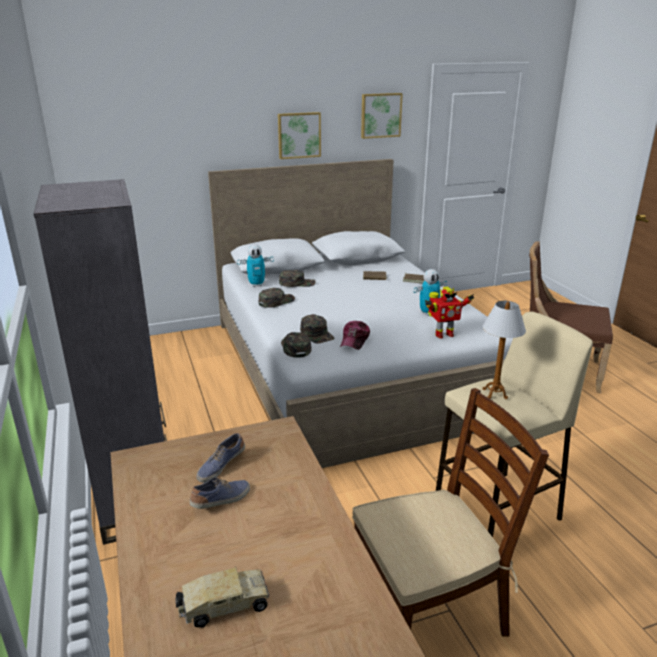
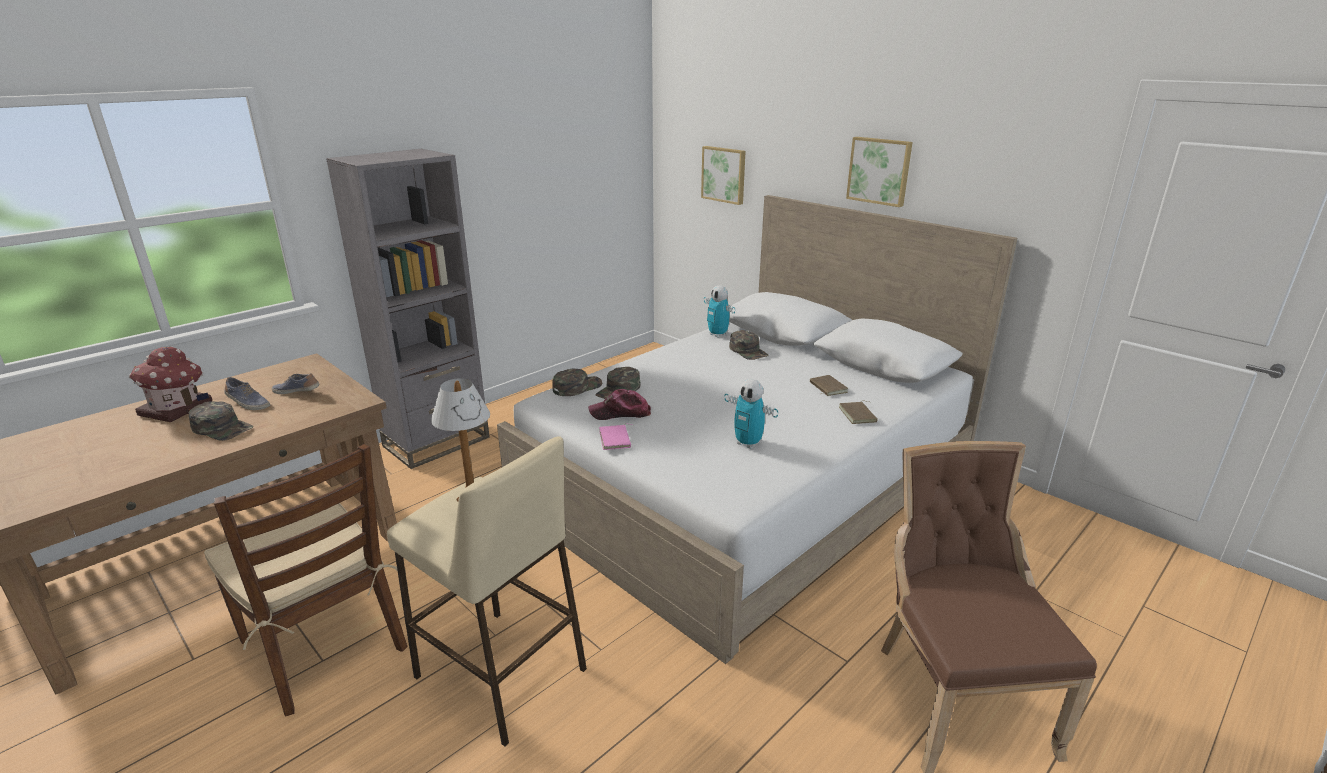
camera: 65 degrees right, 0 degrees up
toy truck [175,566,269,628] -> none
green cap [259,288,295,308] -> green cap moved to [189,401,253,441]
picture [361,93,403,139] -> picture moved to [701,146,746,205]
toy robot [425,286,474,339] -> none
none -> toy house [129,346,212,422]
none -> pink book [599,423,632,450]

